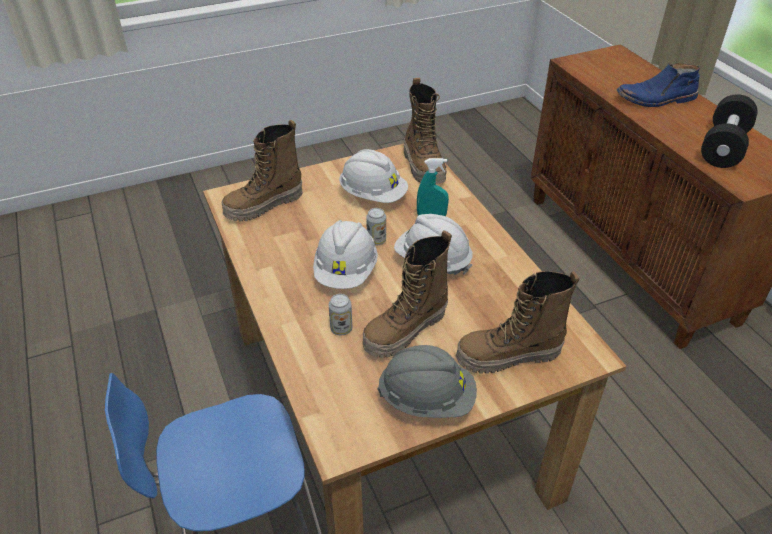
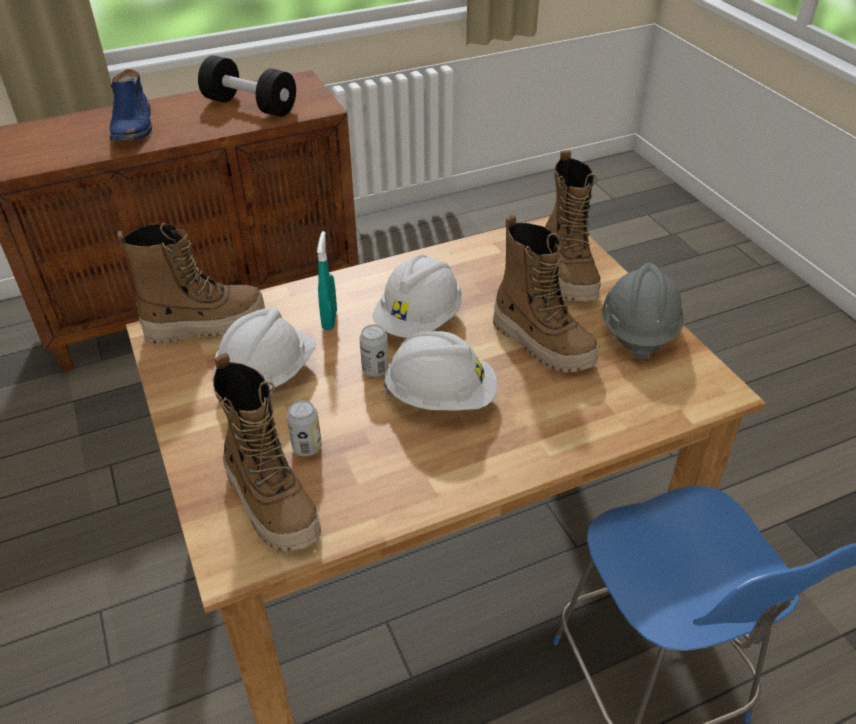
camera: 90 degrees left, 0 degrees up
can [329,294,352,335] -> can moved to [287,400,322,456]

